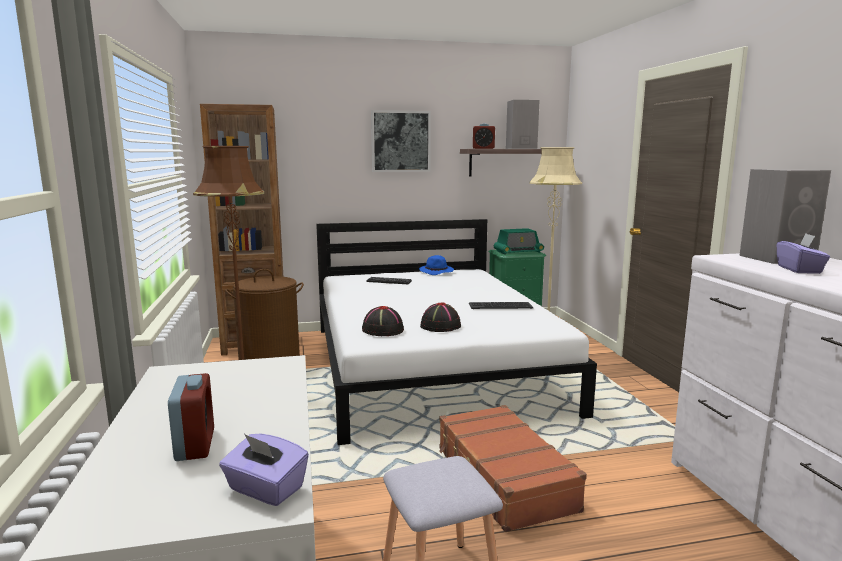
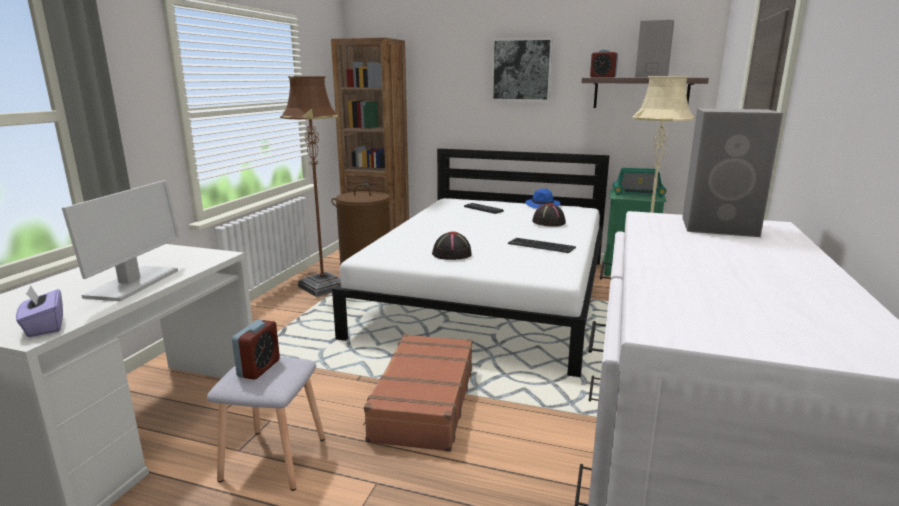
camera: 30 degrees right, 5 degrees up
alarm clock [168,373,214,461] -> alarm clock moved to [232,319,280,380]
black hat [362,306,404,336] -> black hat moved to [532,203,566,227]
purple tissue box [777,234,830,274] -> none
none -> monitor [62,180,180,301]

